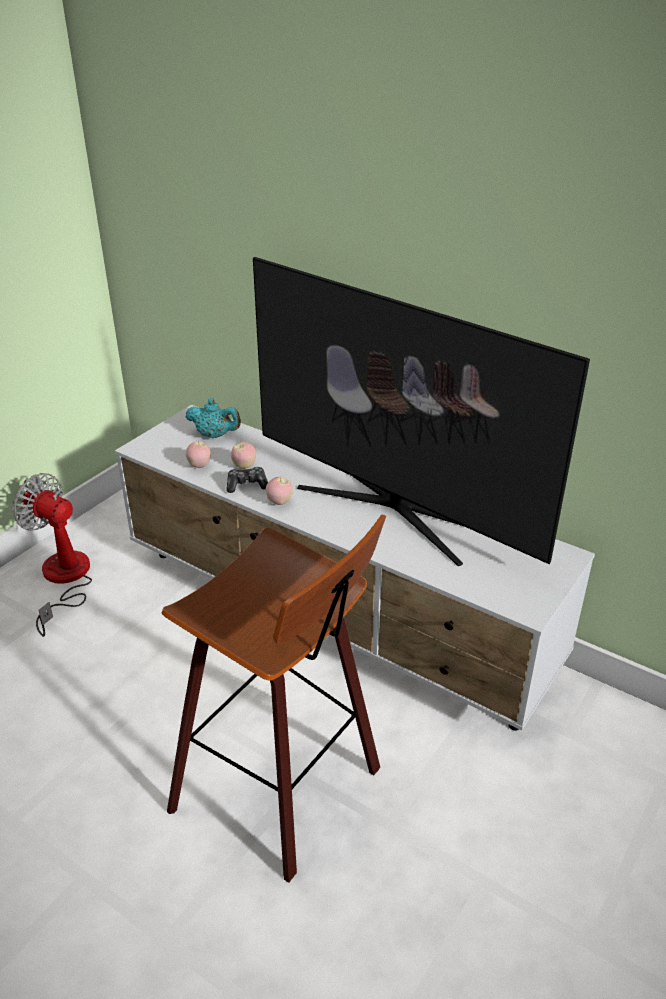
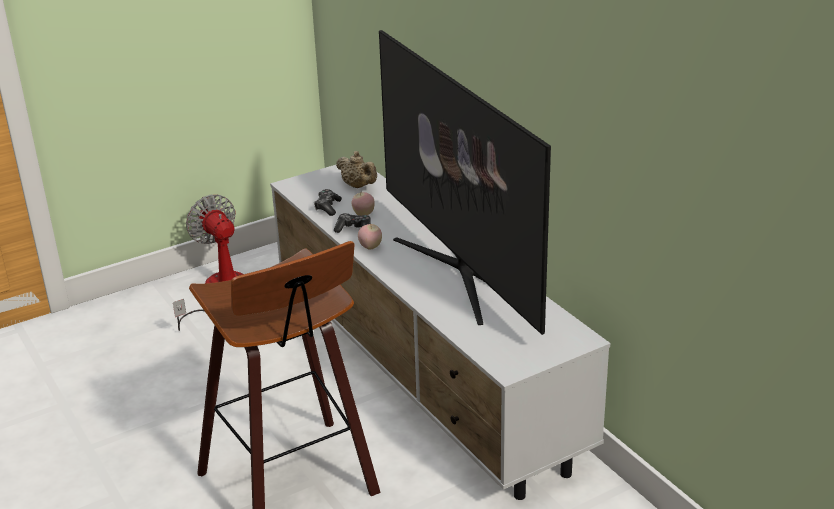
camera: 25 degrees right, 5 degrees down
turquoise teapot [186,398,241,438] -> beige teapot [336,151,377,188]
apple [186,441,211,468] -> game controller [314,189,342,216]

